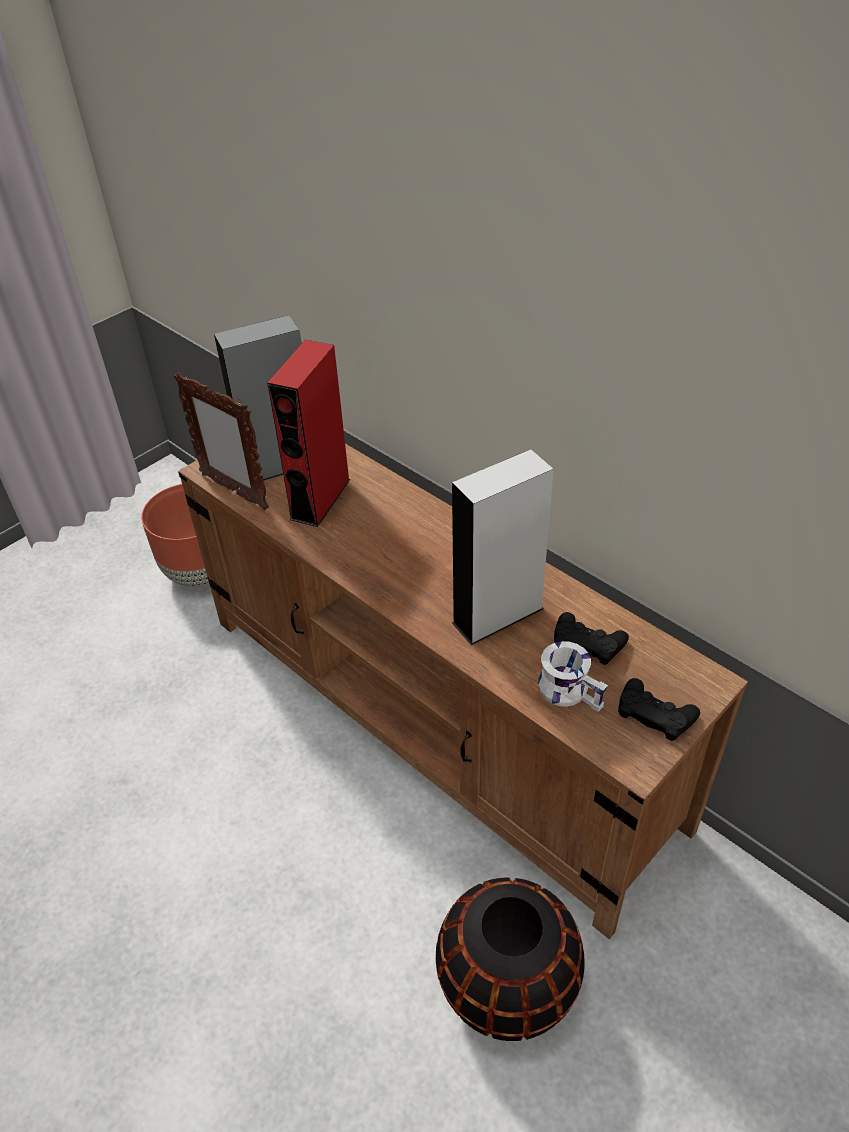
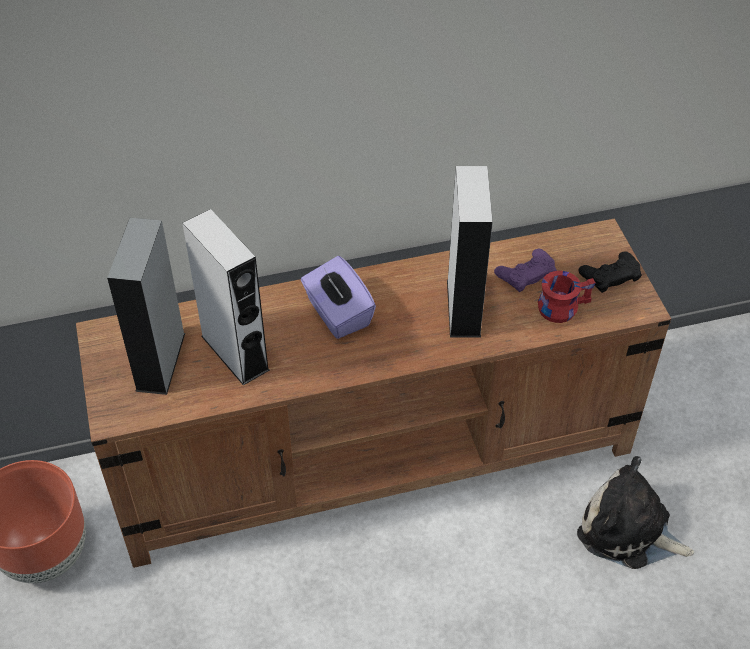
camera: 60 degrees left, 5 degrees up
picture frame [174,372,269,510] -> none
red speaker [267,340,350,527] -> grey speaker [182,209,270,385]
black vase [436,877,585,1041] -> plush toy [577,456,695,569]
white mug [538,641,608,712] -> red mug [538,271,596,323]
black game controller [554,612,629,665] -> purple game controller [494,249,557,292]
none -> purple tissue box [301,256,376,339]

